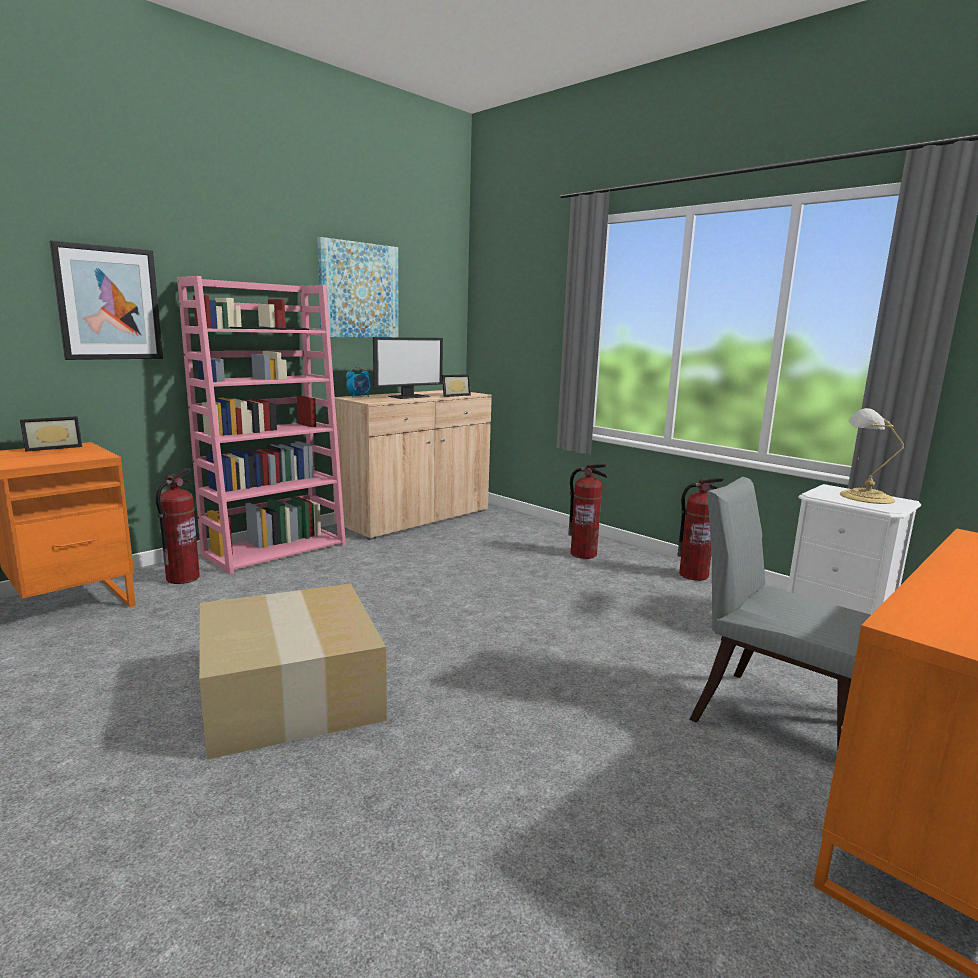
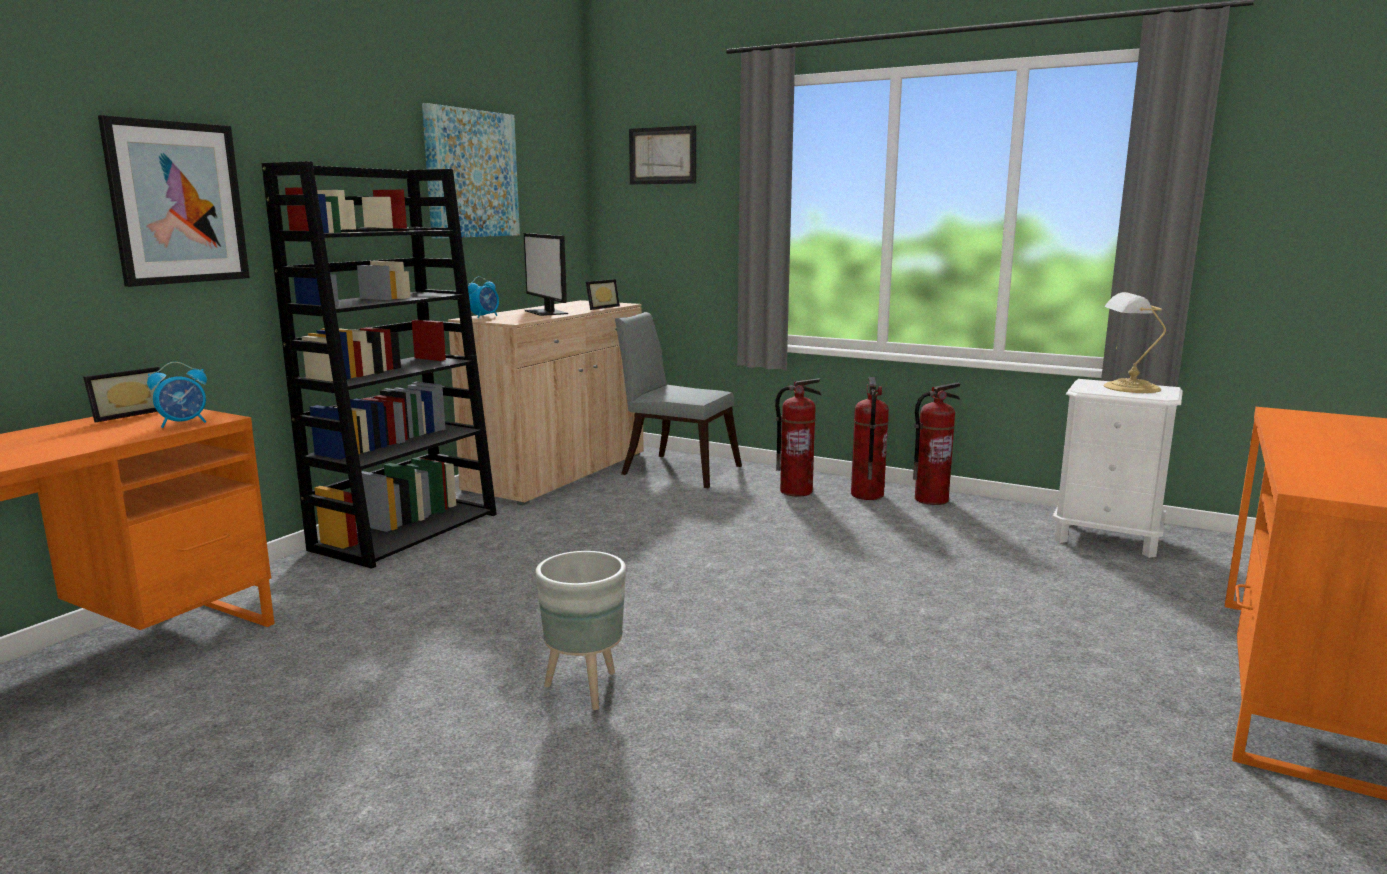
camera: 15 degrees left, 0 degrees up
fire extinguisher [156,468,200,584] -> fire extinguisher moved to [851,377,889,500]
pink bookcase [177,276,346,574] -> black bookcase [262,161,497,569]
cardboard box [199,584,387,760] -> grey planter [536,551,626,710]
monitor [373,337,443,399] -> monitor turned 120 degrees clockwise [524,233,568,316]
grey chair [689,477,871,752] -> grey chair moved to [615,312,742,488]
none -> alarm clock [147,362,207,428]
none -> picture [629,125,696,185]

